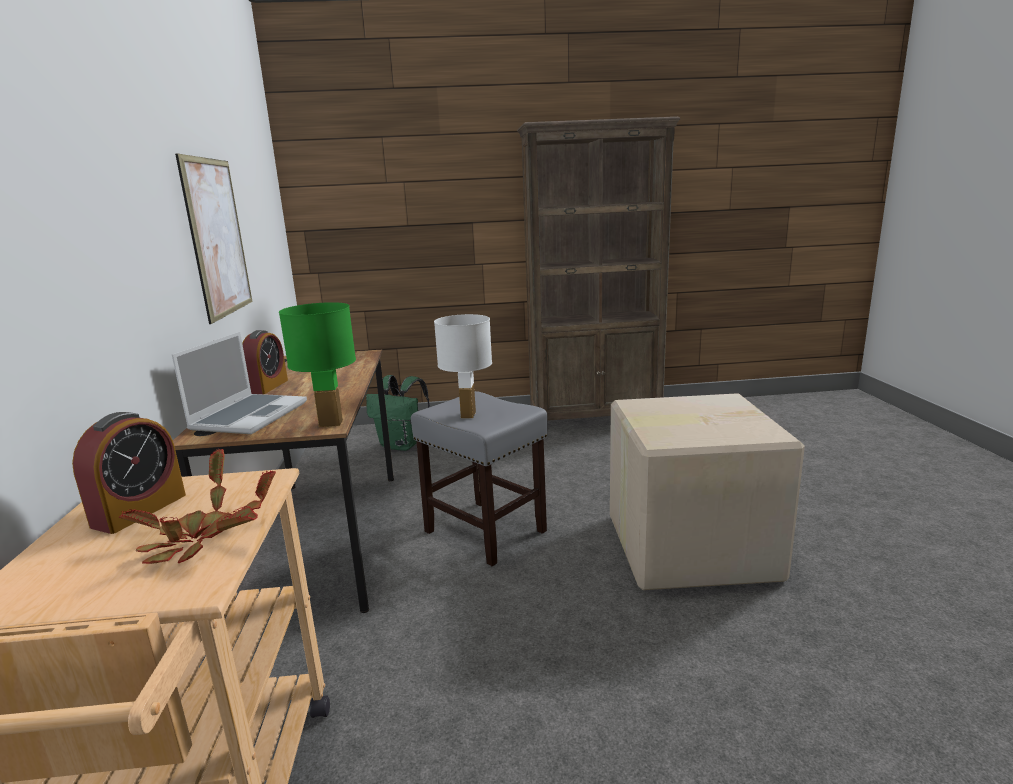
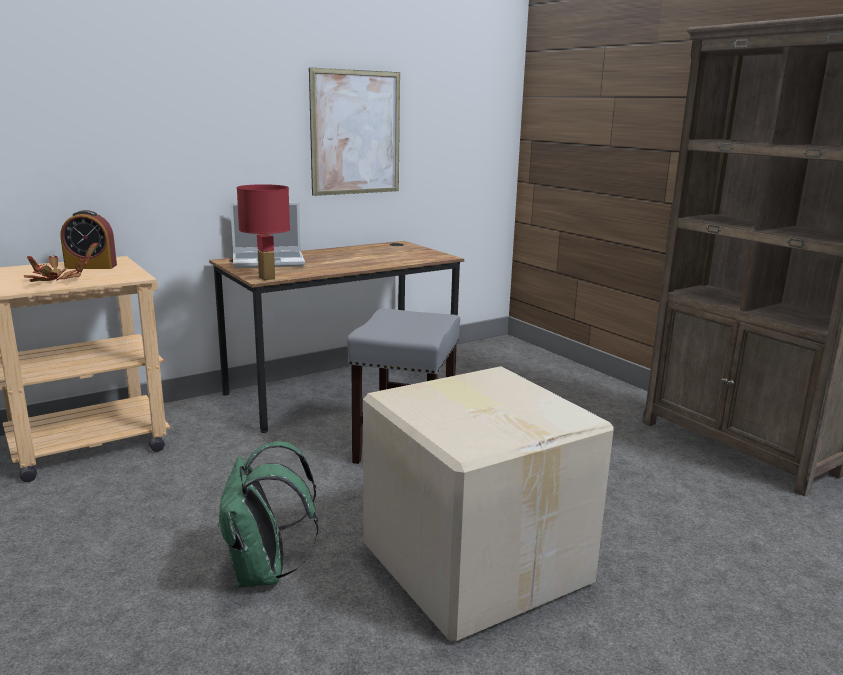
camera: 60 degrees right, 0 degrees up
alarm clock [242,330,288,394] -> none
green table lamp [279,302,356,427] -> red table lamp [236,184,290,281]
green backpack [366,375,430,451] -> green backpack moved to [217,441,318,588]
white table lamp [434,314,492,418] -> none

